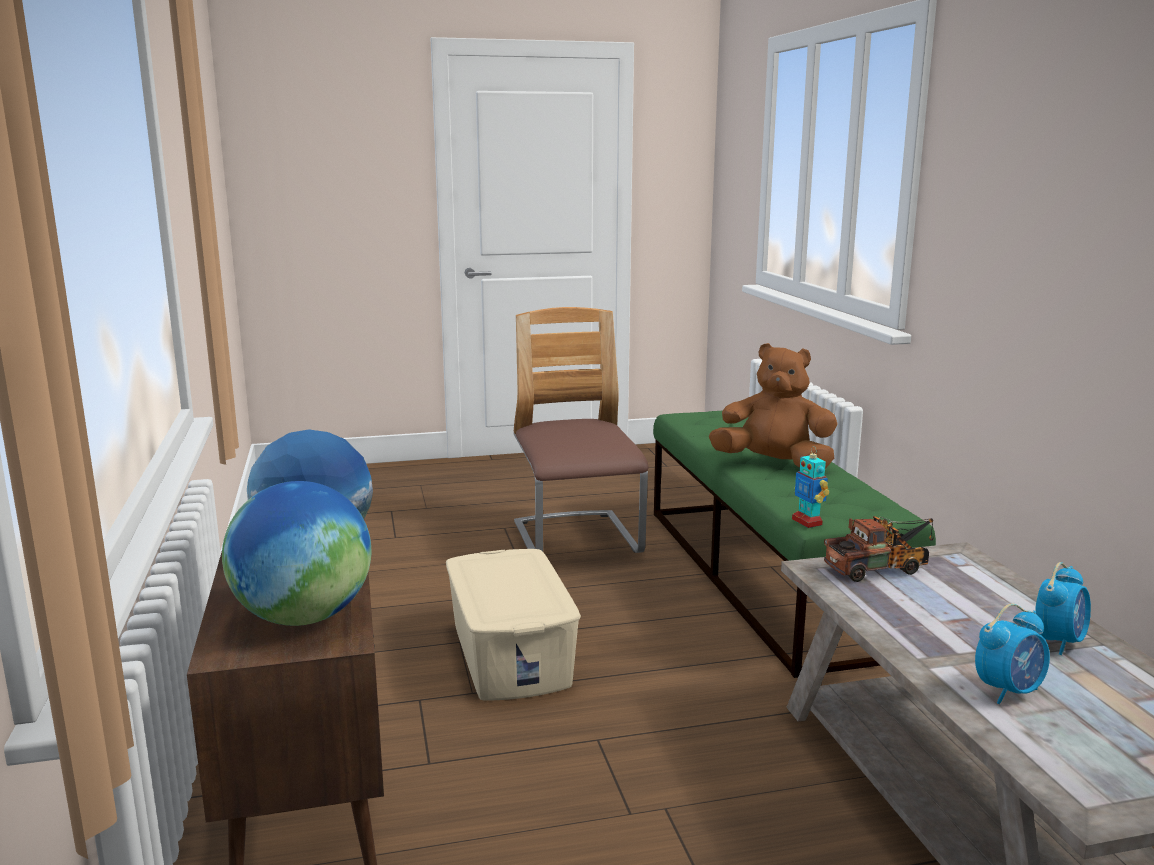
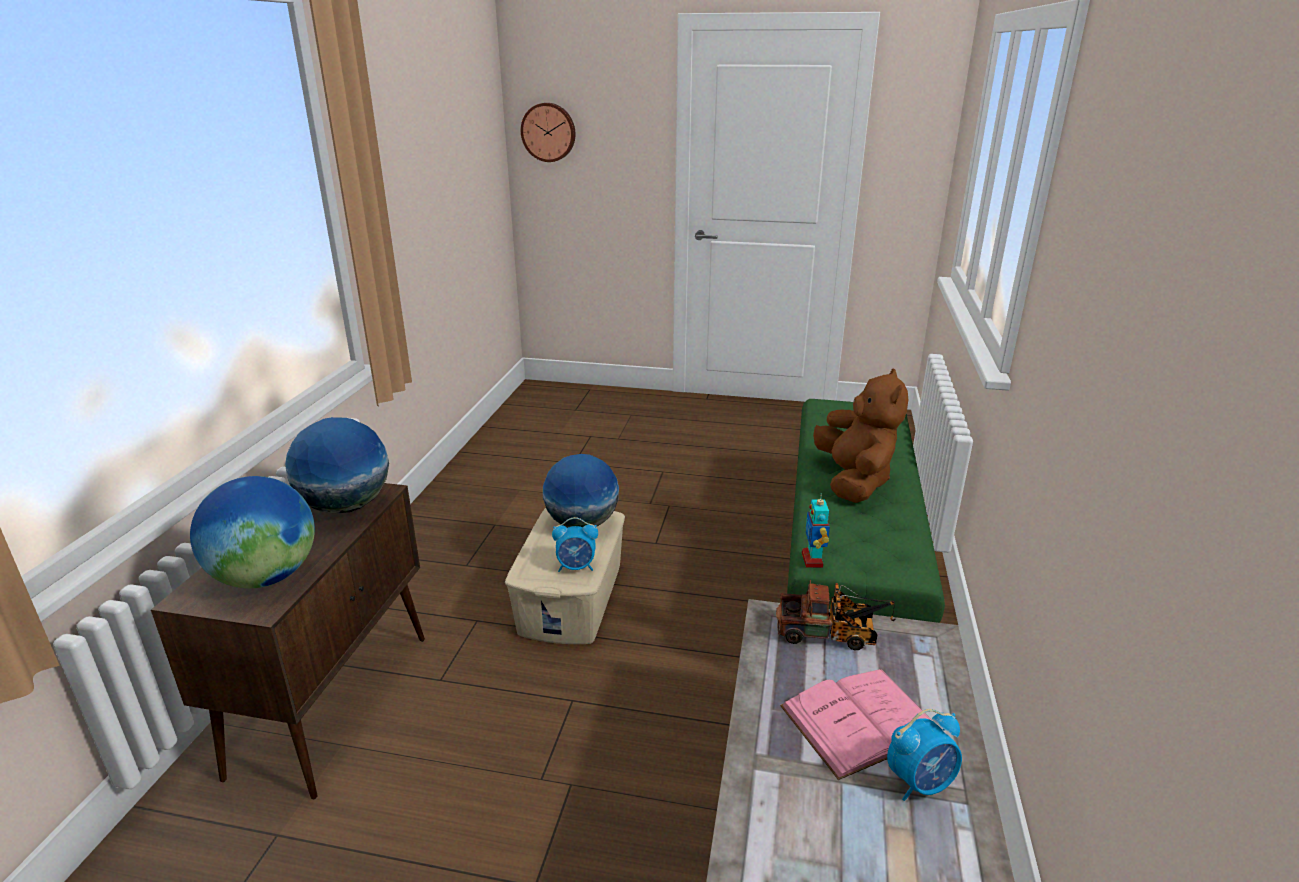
camera: 25 degrees right, 10 degrees up
chair [514,307,649,553] -> none
brown plush toy [709,343,838,469] -> brown plush toy turned 45 degrees clockwise [813,369,908,503]
alarm clock [975,604,1050,704] -> alarm clock moved to [552,517,598,572]
none -> wall clock [521,103,575,162]
none -> globe [543,454,619,528]
none -> pink book [780,669,932,780]

